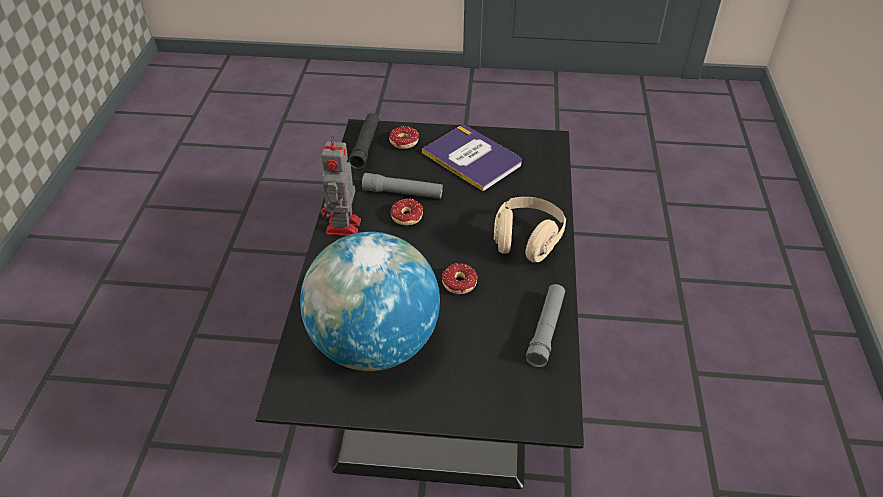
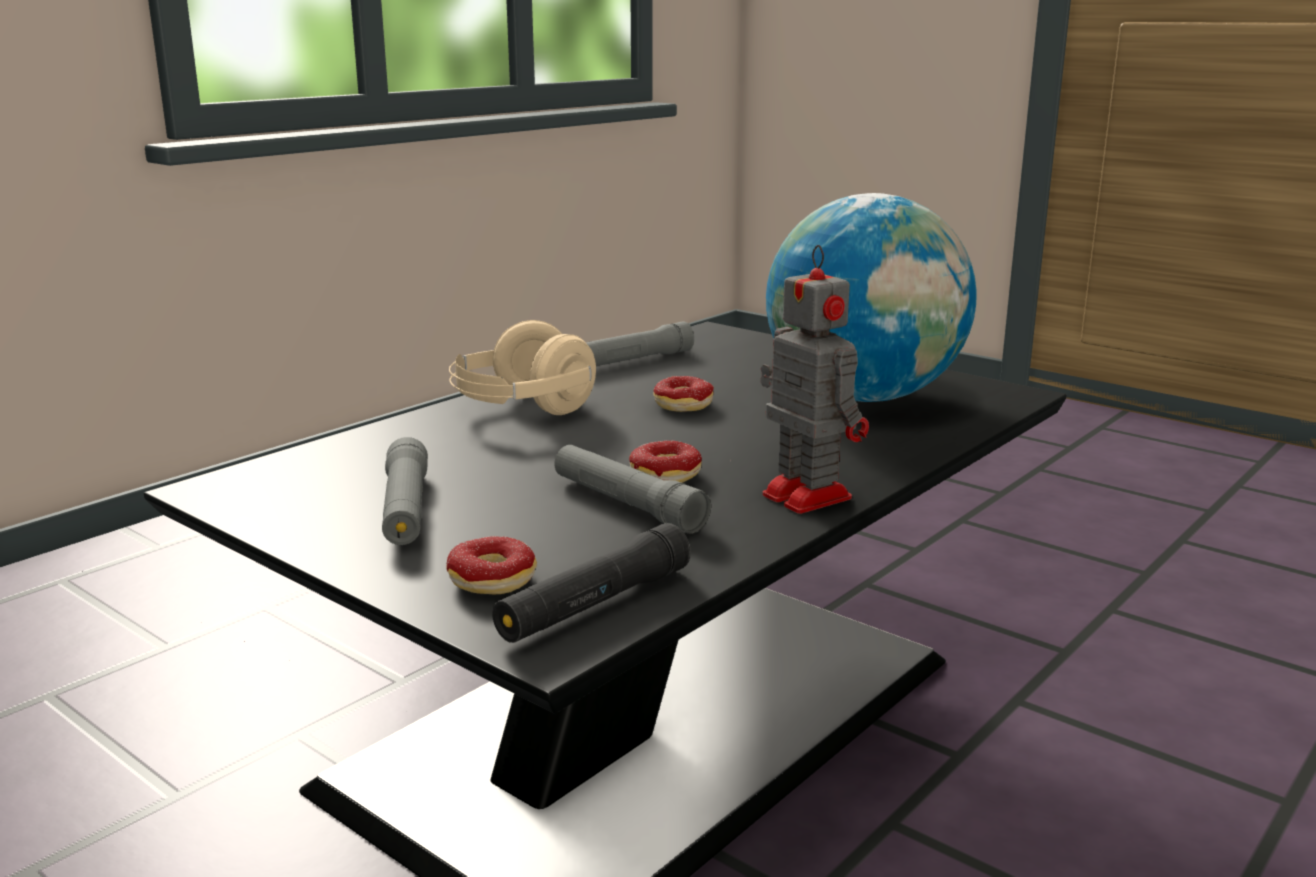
camera: 145 degrees left, 25 degrees down
toy robot [321,135,361,236] -> toy robot turned 75 degrees counterclockwise [760,245,869,514]
book [422,125,522,191] -> grey flashlight [382,437,428,545]

